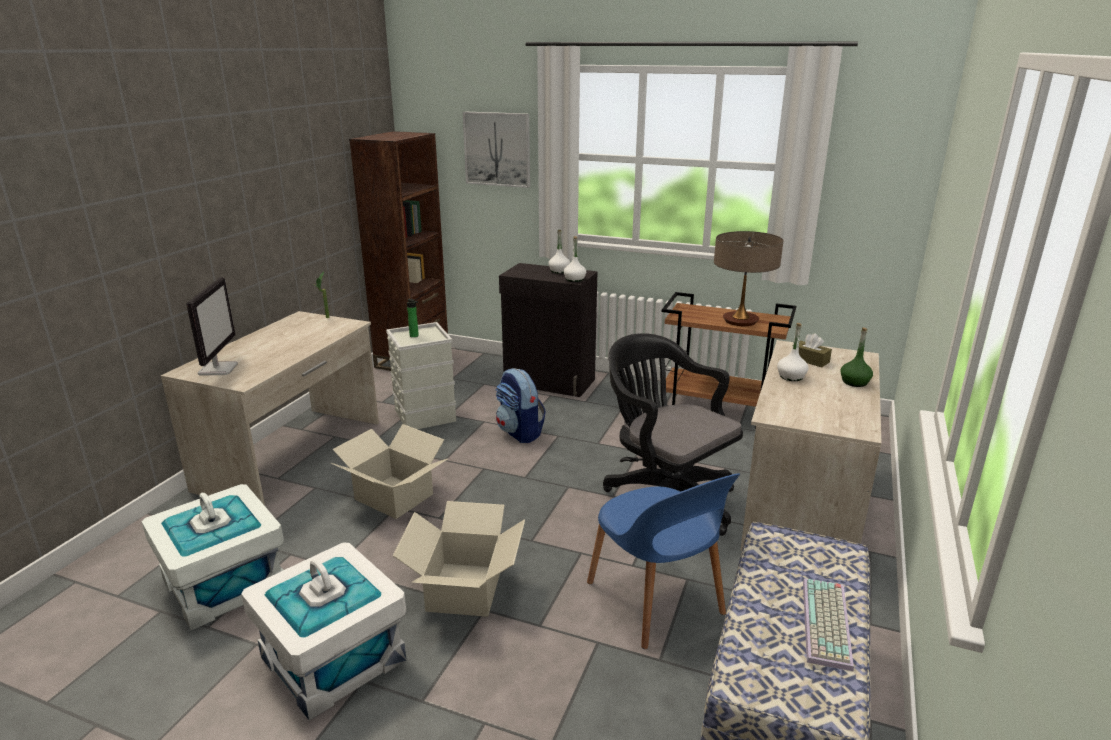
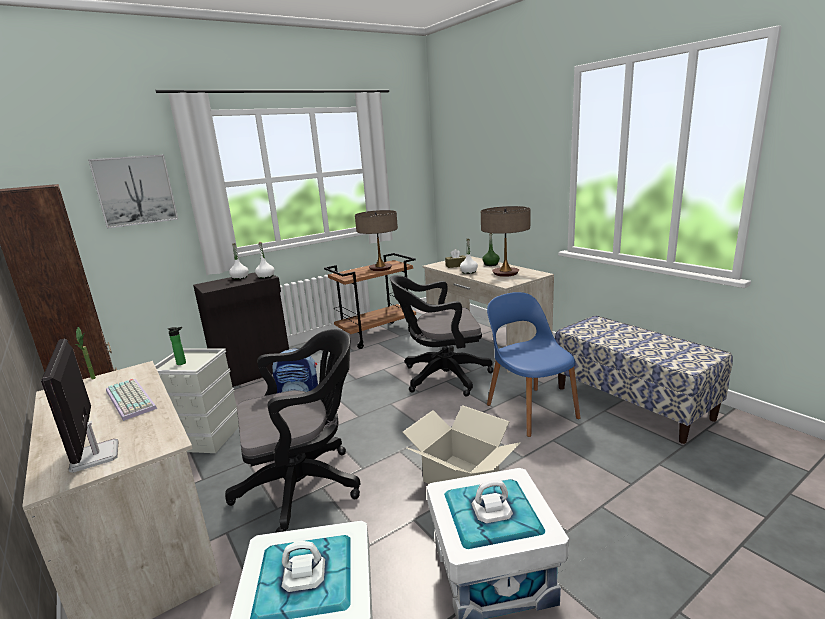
camera: 55 degrees left, 5 degrees down
monitor [186,277,238,376] -> monitor turned 150 degrees counterclockwise [41,339,118,473]
cardboard box [331,424,447,519] -> black office chair [225,329,360,533]
blue chair [587,473,740,649] -> blue chair turned 120 degrees counterclockwise [487,292,580,437]
keyboard [803,578,854,672] -> keyboard moved to [106,379,157,421]
none -> table lamp [481,206,531,277]

